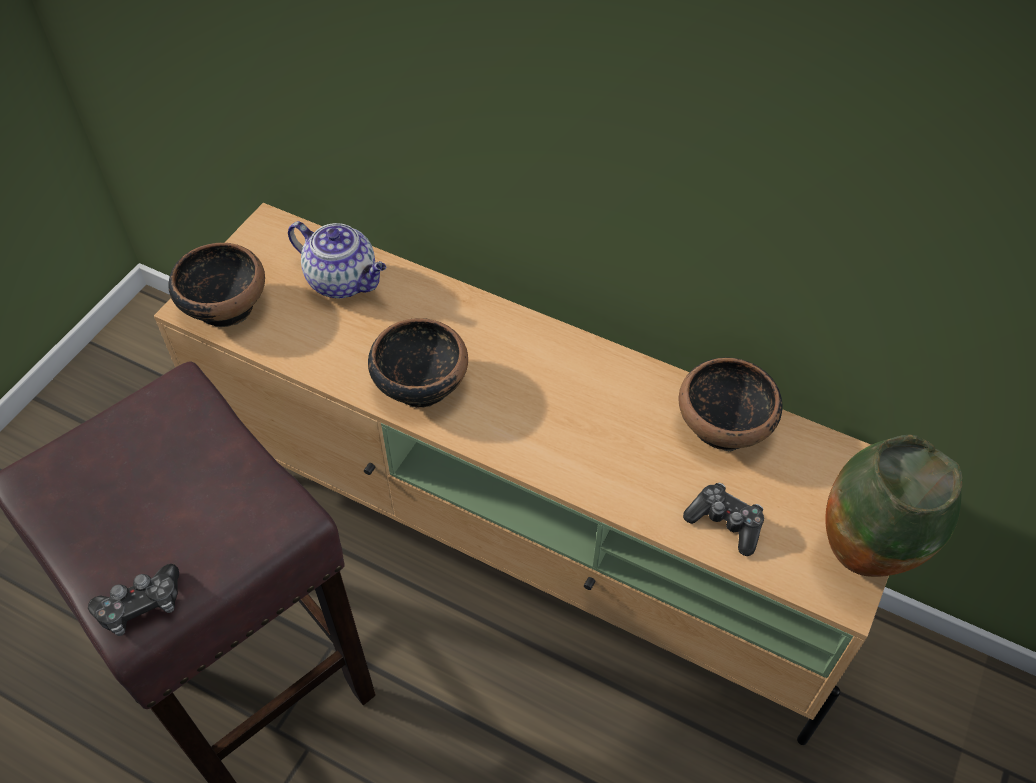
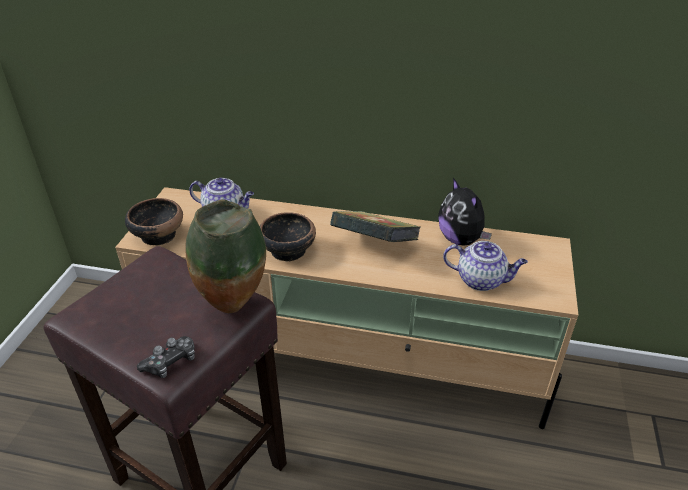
camera: 15 degrees left, 15 degrees down
bowl [679,357,782,451] -> plush toy [438,178,492,246]
game controller [683,482,764,556] -> teapot [443,241,528,291]
vase [825,435,962,577] -> vase moved to [185,199,266,313]
none -> book [330,211,420,242]

